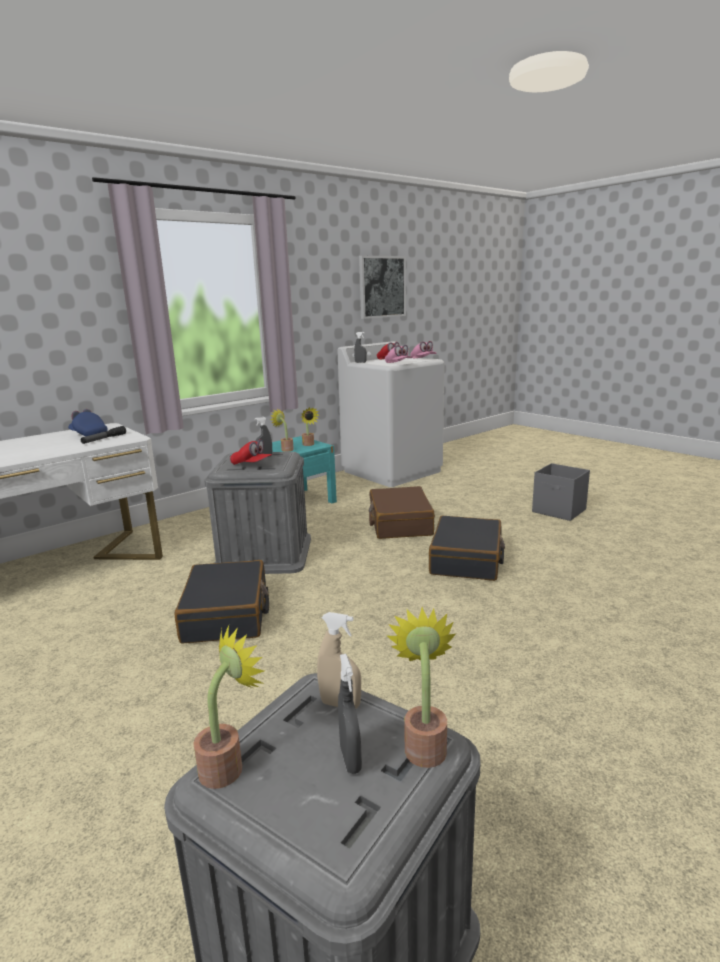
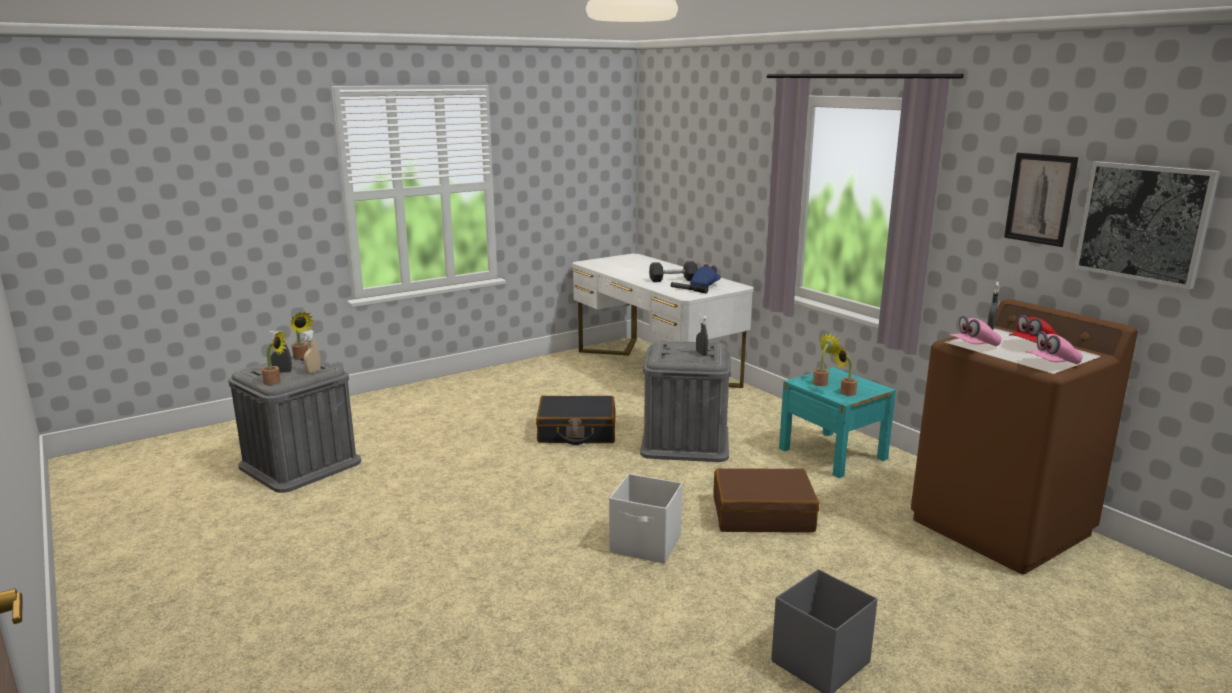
camera: 95 degrees right, 0 degrees up
red cap [230,439,272,465] -> none
white washing machine [337,341,444,487] -> brown washing machine [911,299,1138,574]
black suitcase [429,516,505,581] -> white storage box [609,474,682,564]
none -> grey dumbbell [649,261,698,282]
none -> picture [1004,153,1078,247]

